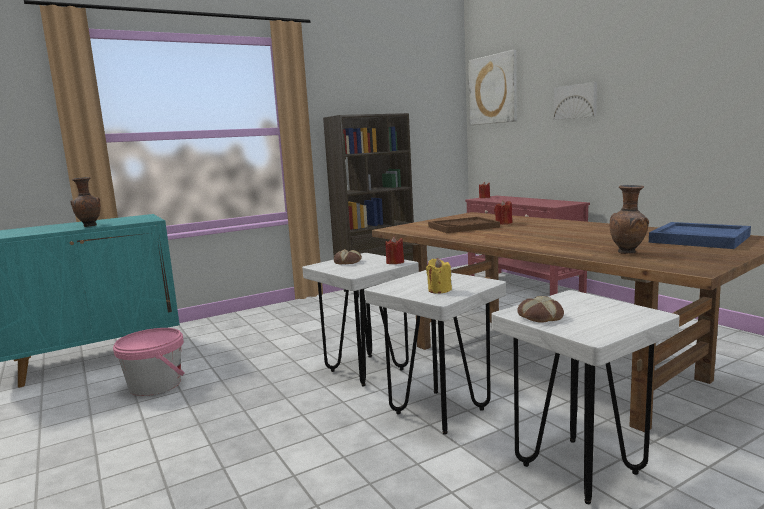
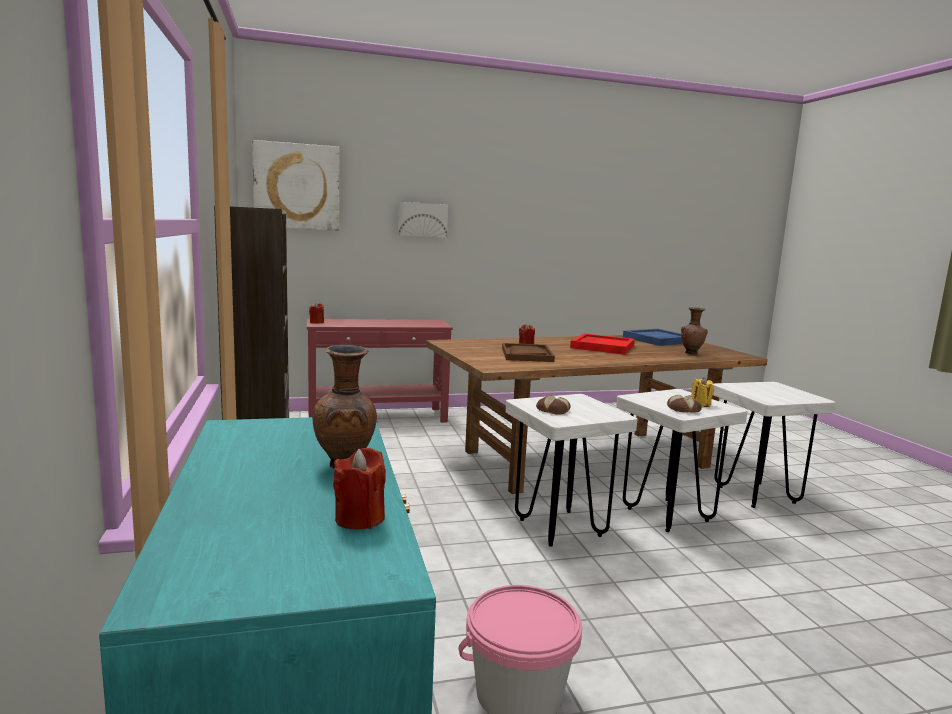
camera: 75 degrees left, 0 degrees up
red candle [385,236,404,264] -> red candle moved to [333,448,386,529]
bread [517,296,564,323] -> bread moved to [667,395,702,412]
none -> red tray [570,333,635,355]

